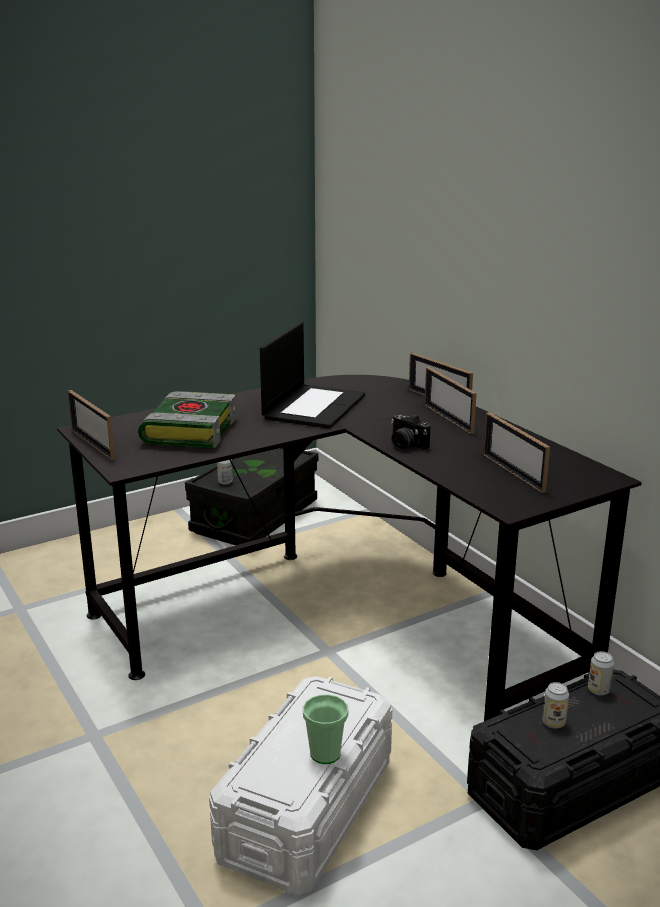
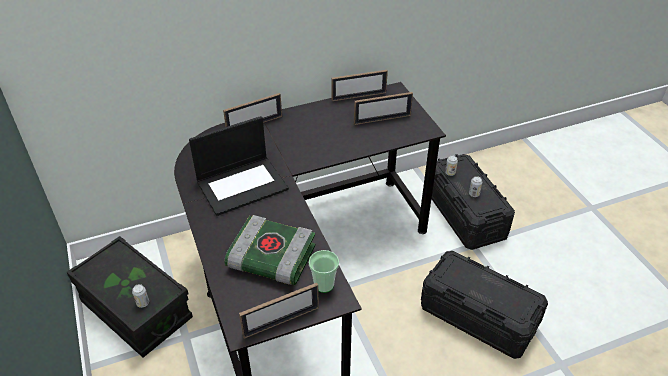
camera: 80 degrees left, 20 degrees up
white storage box [209,676,392,895] -> black storage box [421,251,548,359]
laptop [260,322,365,429] -> laptop turned 120 degrees clockwise [189,116,289,216]
cup [303,694,349,764] -> cup moved to [309,250,339,293]
camera [391,414,430,449] -> none
picture frame [425,367,477,434] -> picture frame moved to [331,70,388,101]

